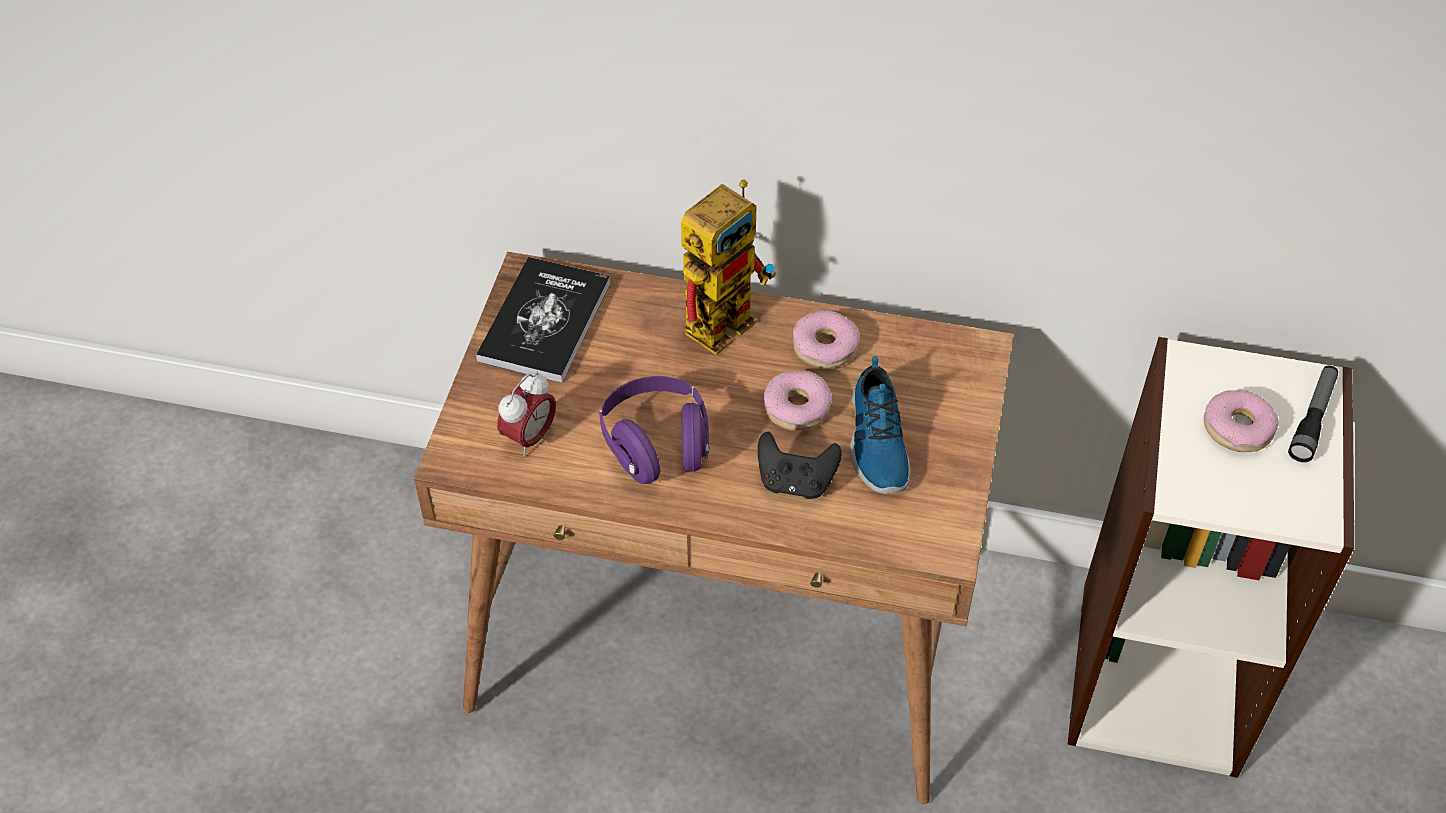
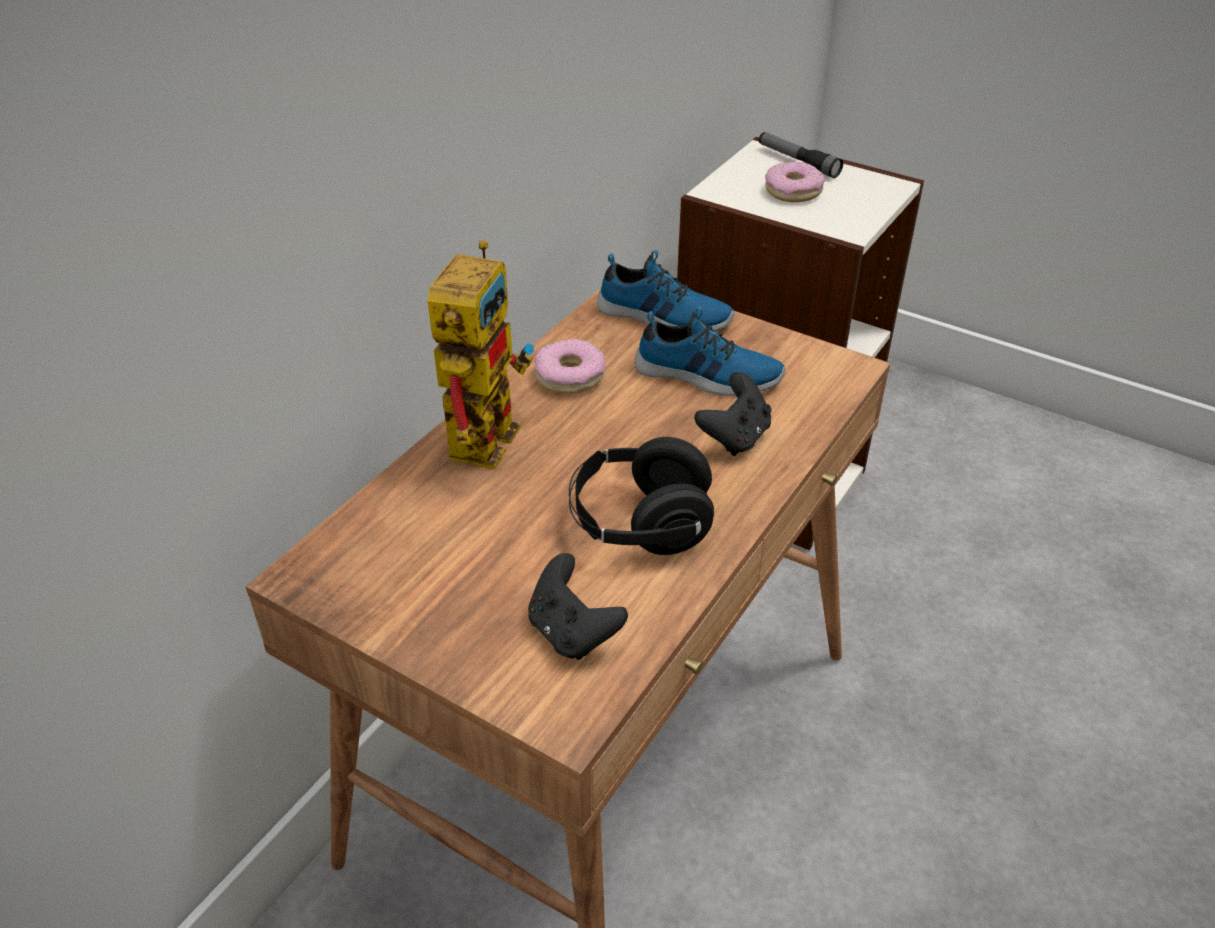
camera: 70 degrees left, 10 degrees down
book [476,257,610,383] -> none
alarm clock [497,371,556,457] -> black game controller [528,553,628,660]
purple headphones [599,376,709,484] -> black headphones [569,437,714,555]
toy robot [681,180,776,356] -> toy robot turned 45 degrees clockwise [428,240,534,469]
donut [763,370,832,431] -> none
none -> shoe [597,250,734,331]

